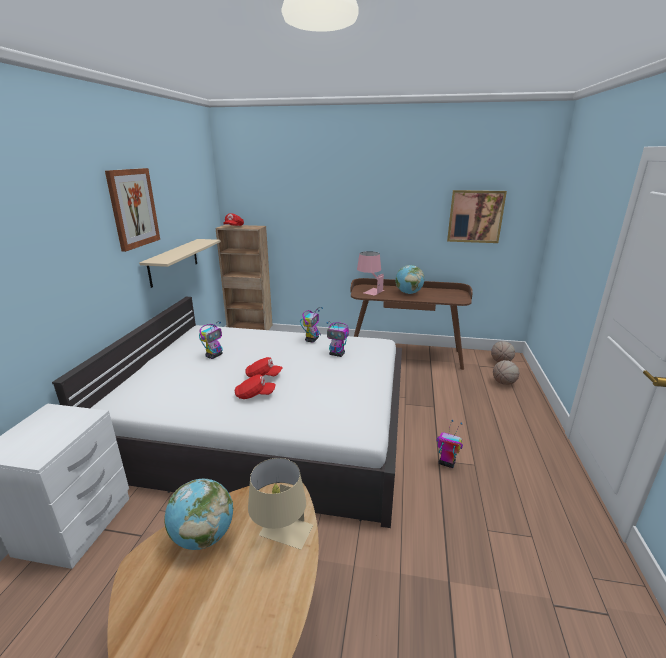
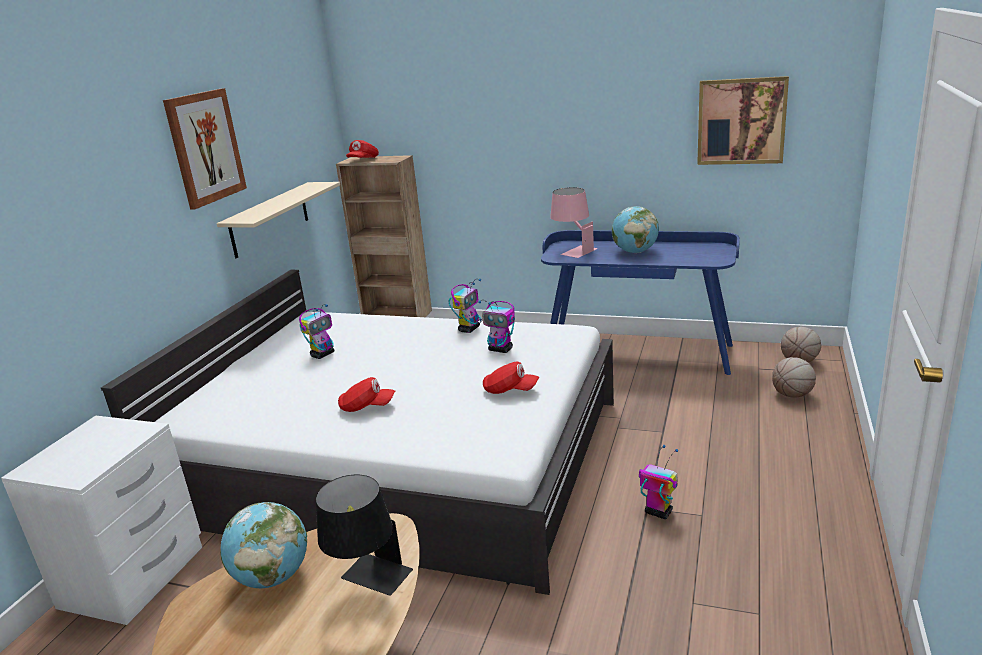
camera: 10 degrees right, 0 degrees up
red cap [246,357,283,377] -> red cap moved to [483,362,540,394]
beige table lamp [248,458,313,550] -> black table lamp [316,475,413,596]
brown desk [350,278,473,370] -> blue desk [541,230,740,375]

